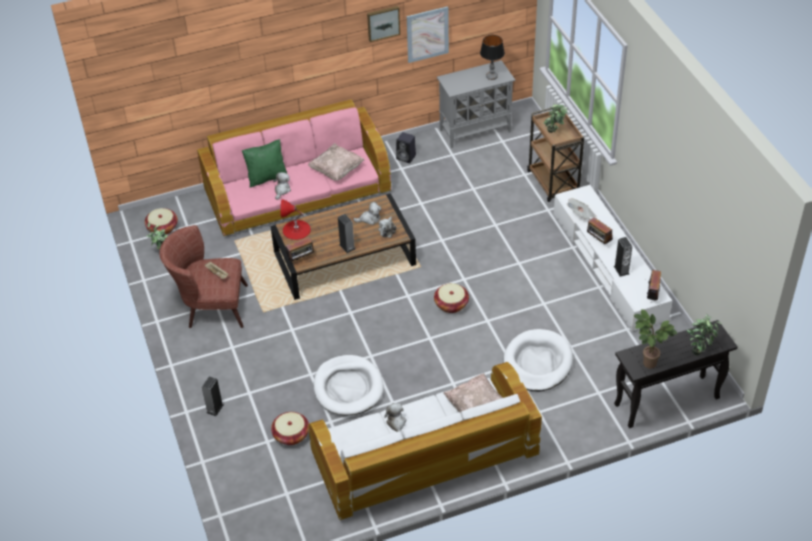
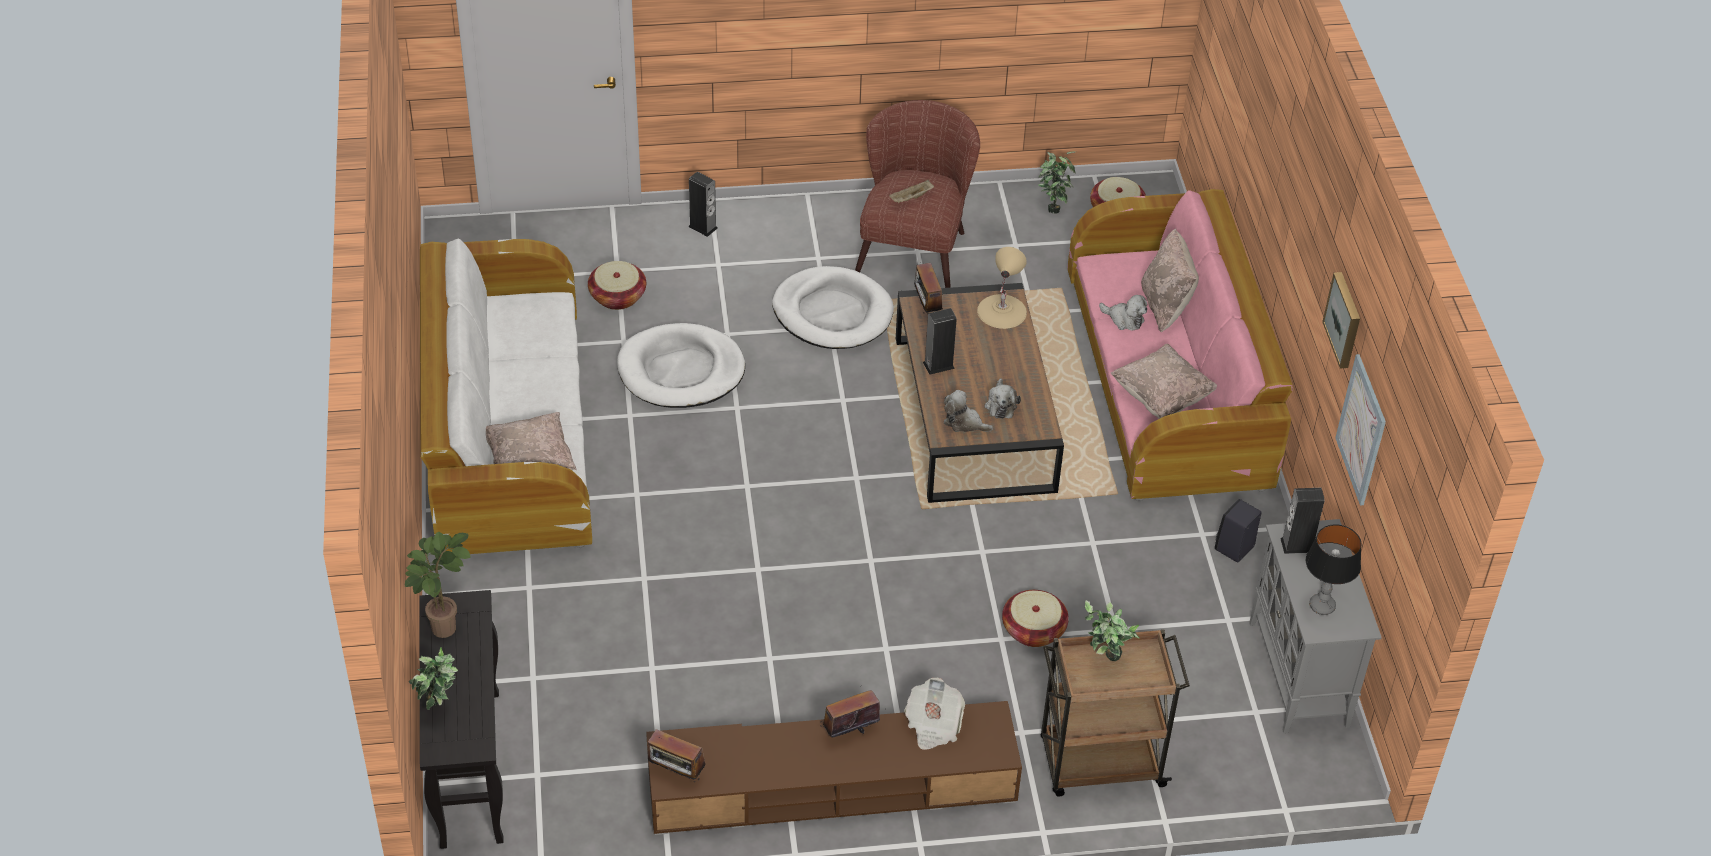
camera: 100 degrees right, 0 degrees up
green pillow [242,139,287,187] -> beige pillow [1141,229,1199,333]
red table lamp [280,199,311,240] -> beige table lamp [977,247,1027,329]
plush toy [384,403,406,432] -> none
basket [434,283,469,313] -> basket moved to [1002,590,1069,647]
white dog bed [504,329,573,391] -> white dog bed moved to [772,266,894,349]
white tv stand [554,185,672,332] -> brown tv stand [647,701,1022,835]
speaker [614,237,632,277] -> speaker moved to [1280,488,1325,554]

